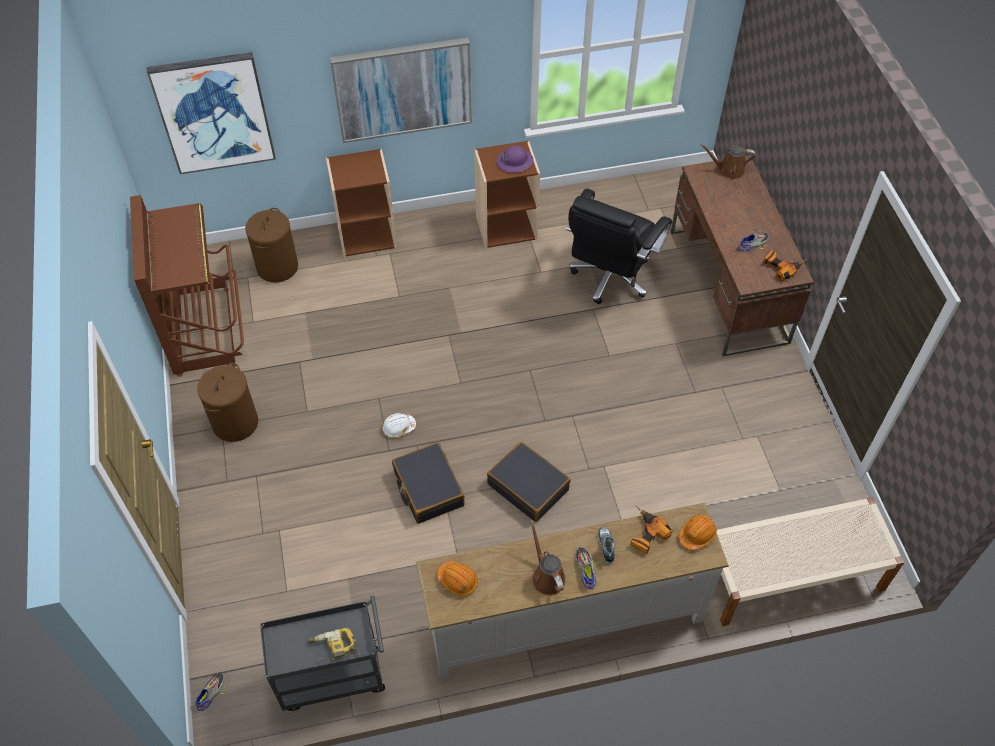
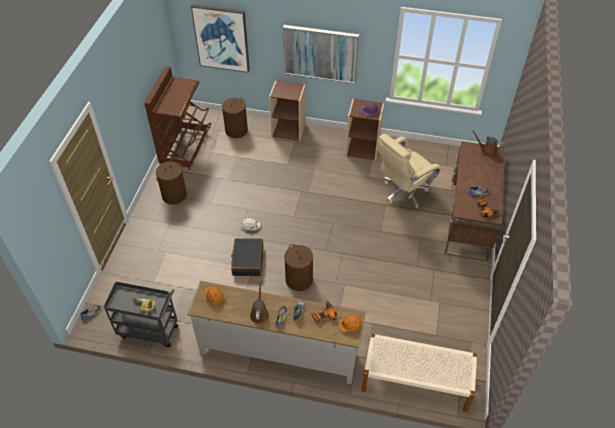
camera: 25 degrees right, 5 degrees down
black suitcase [487,441,571,522] -> brown laundry basket [284,244,313,291]
black office chair [566,189,672,304] -> beige office chair [378,134,442,208]

